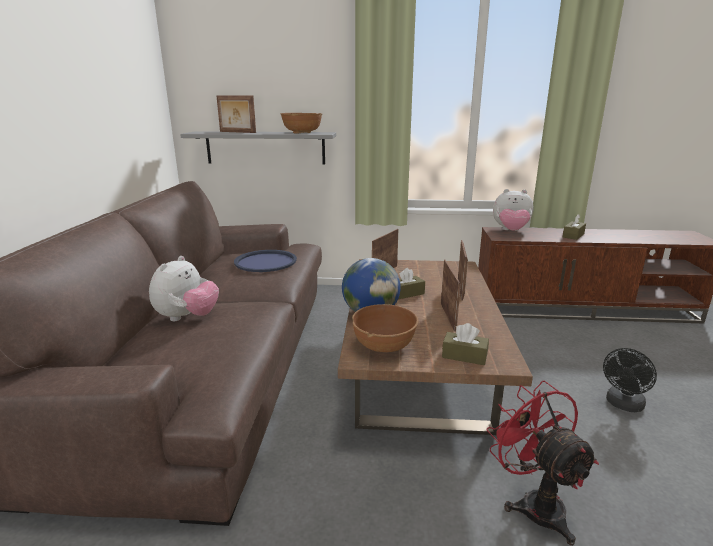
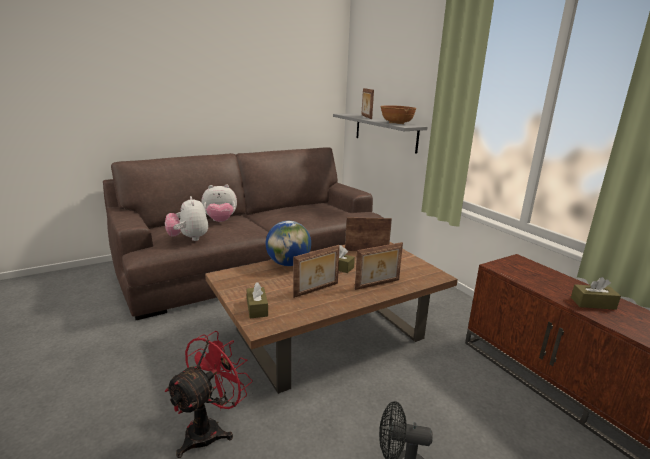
camera: 55 degrees right, 0 degrees up
blue tray [234,250,297,272] -> none
brown bowl [352,304,418,352] -> none
plush toy [493,189,534,231] -> plush toy moved to [165,196,208,241]

